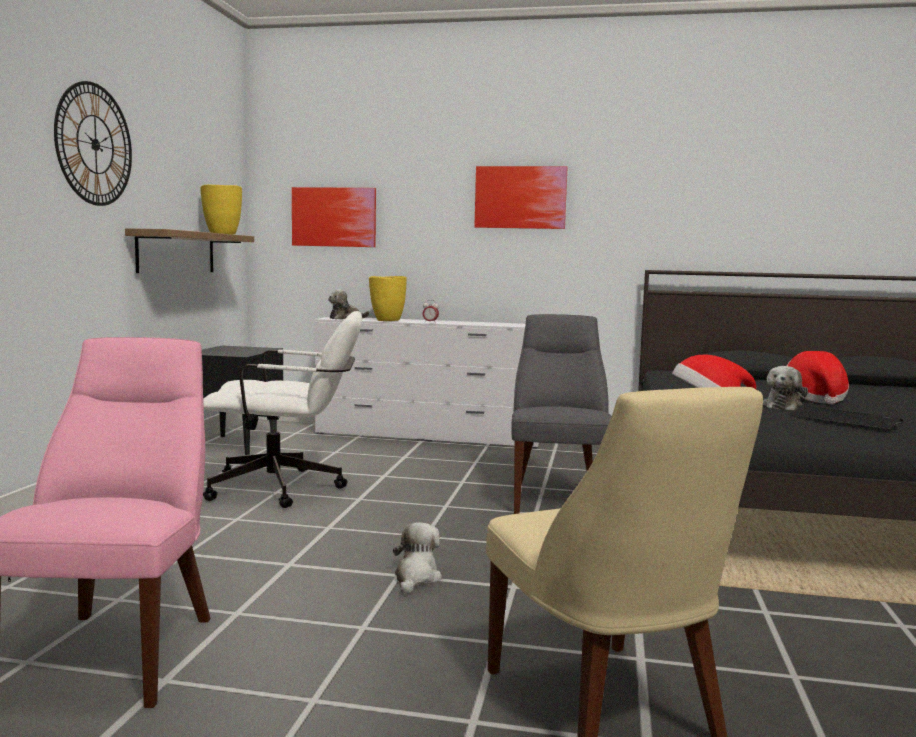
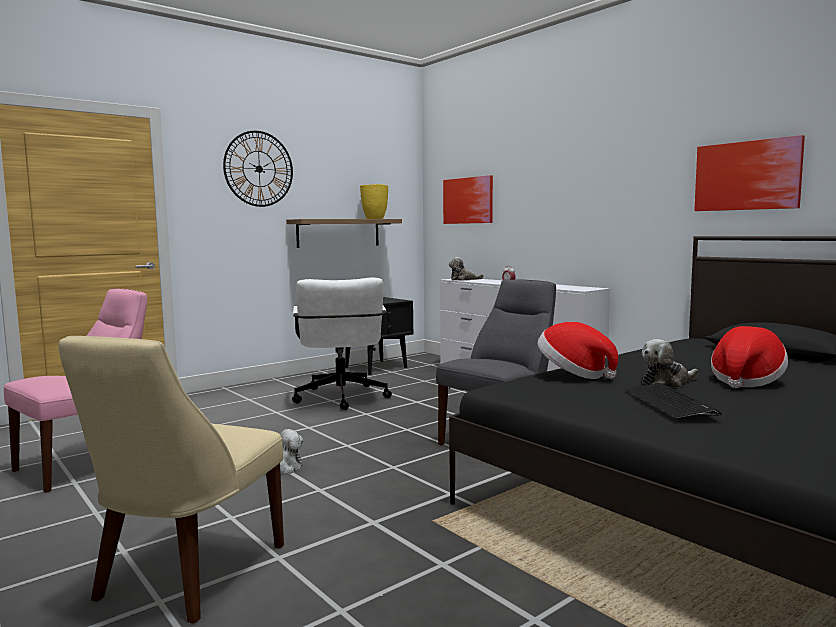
camera: 40 degrees right, 0 degrees up
white office chair [203,311,362,508] -> white office chair turned 45 degrees clockwise [292,278,392,410]
yellow vase [369,276,407,321] -> none
picture [474,166,567,229] -> picture moved to [694,135,805,211]

